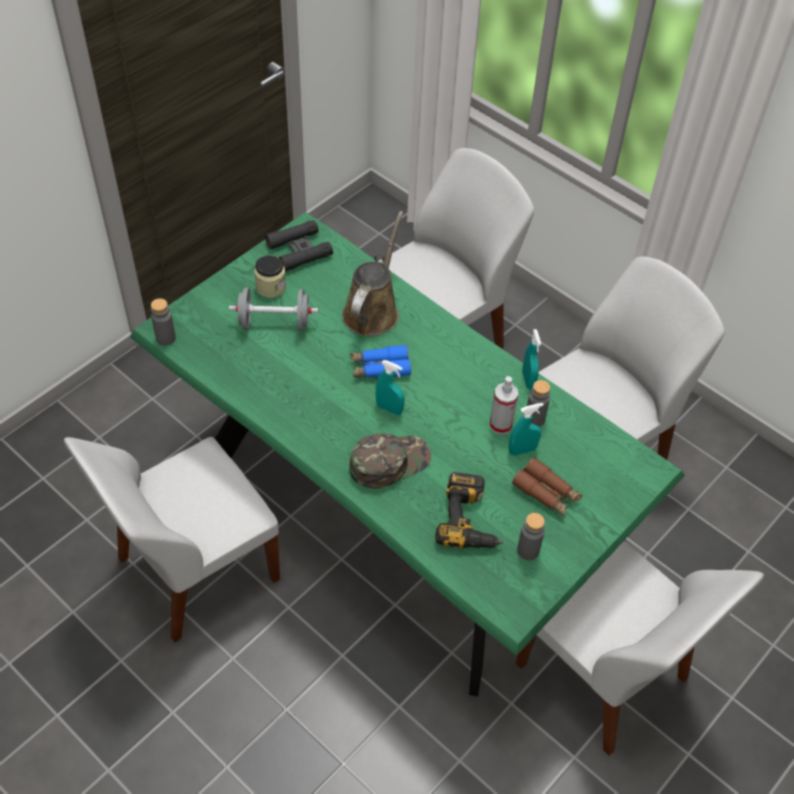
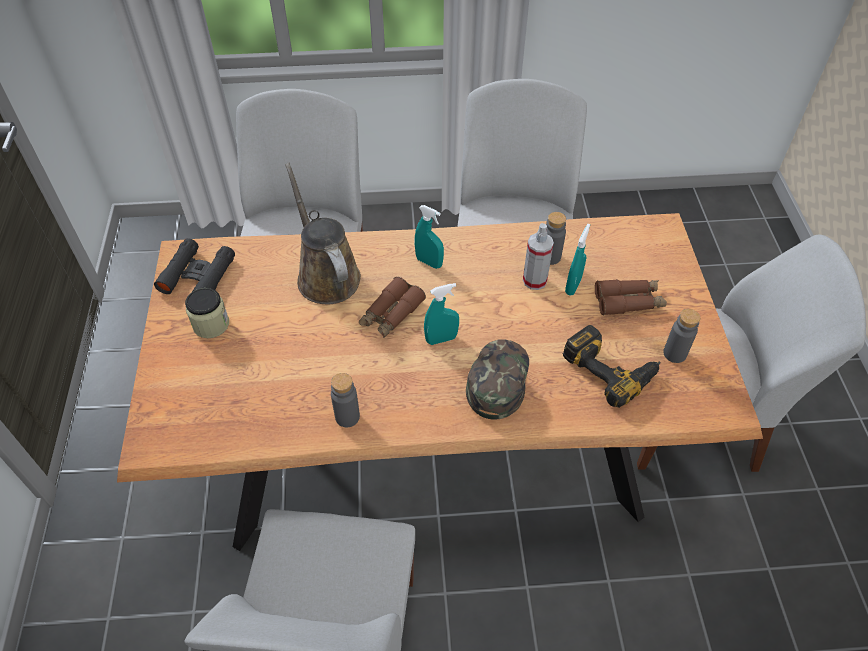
camera: 45 degrees left, 0 degrees up
green dining table [130,212,685,697] -> brown dining table [117,213,763,551]
grey bottle [151,298,176,346] -> grey bottle moved to [331,373,360,427]
grey dumbbell [229,287,318,331] -> none
blue binoculars [350,344,411,377] -> brown binoculars [359,277,426,338]
turquoise spray bottle [522,329,541,389] -> turquoise spray bottle moved to [414,205,444,269]

